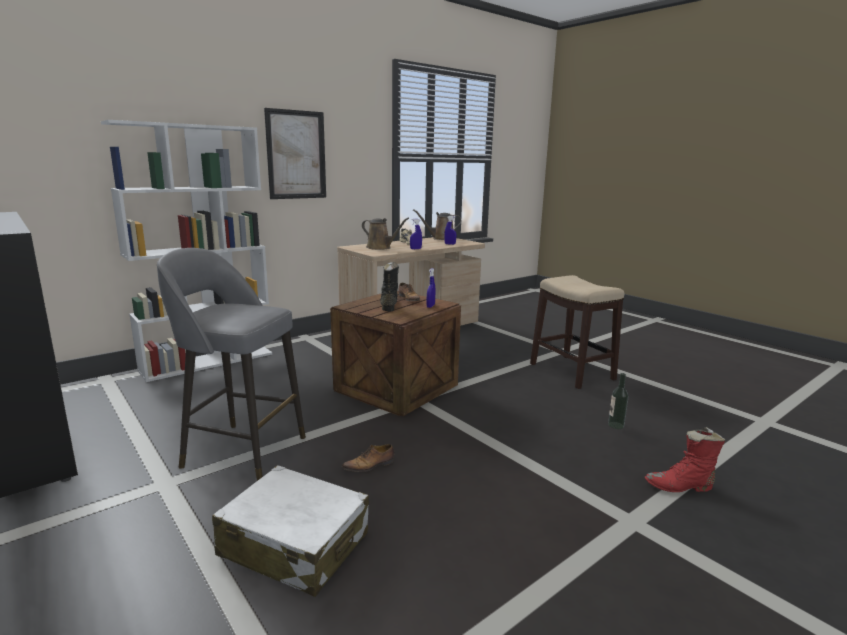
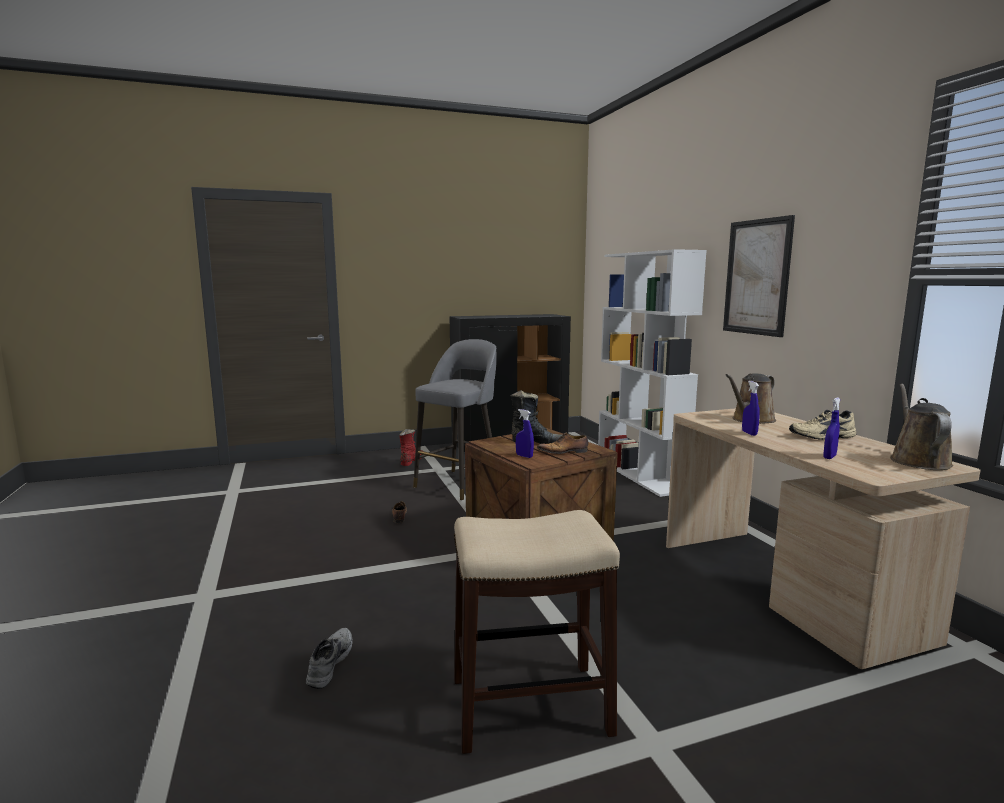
camera: 110 degrees right, 5 degrees down
white suitcase [212,465,369,597] -> none
bottle [608,373,629,429] -> grey shoe [306,628,353,689]
red boot [645,427,725,492] -> red boot moved to [399,429,423,466]

